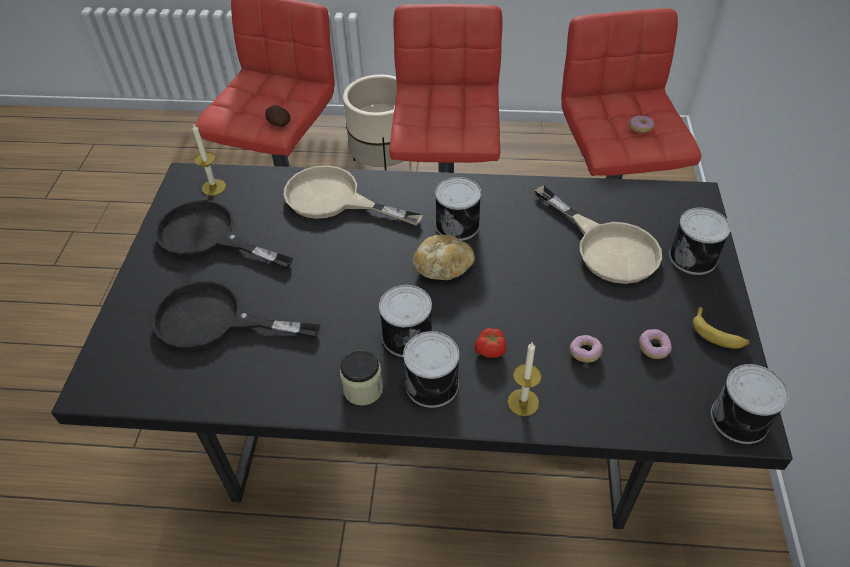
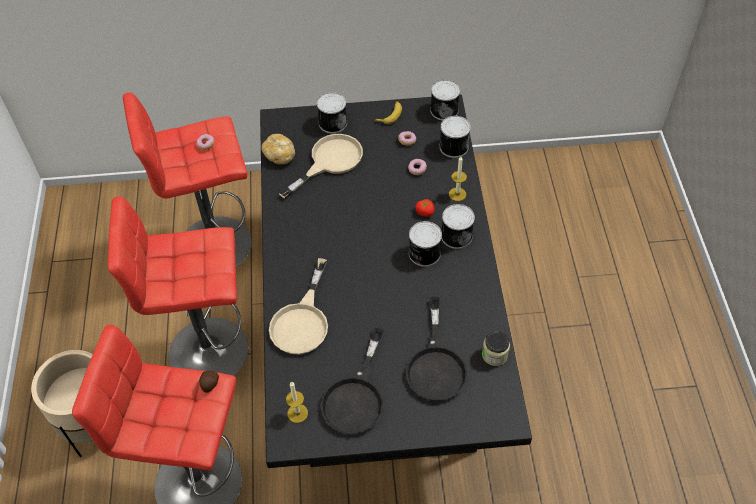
camera: 100 degrees left, 5 degrees up
jar [340,350,383,405] -> jar moved to [482,331,510,366]
bread [412,235,475,280] -> bread moved to [261,134,295,165]
can [435,177,481,241] -> can moved to [439,116,471,158]

